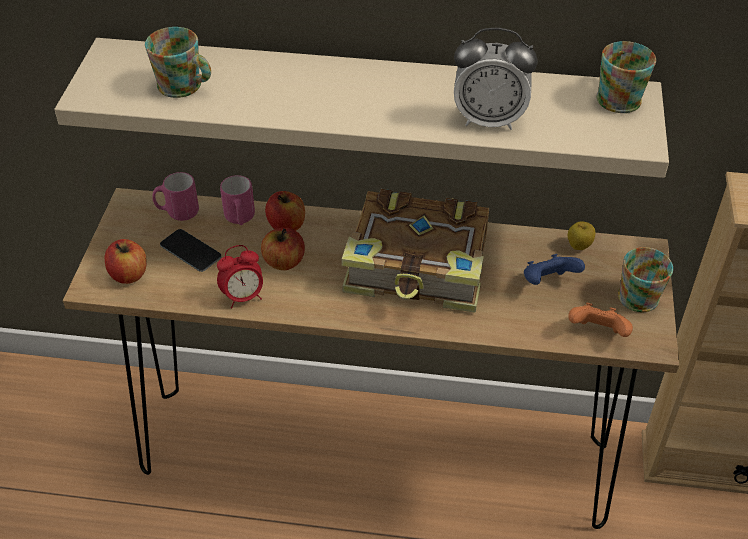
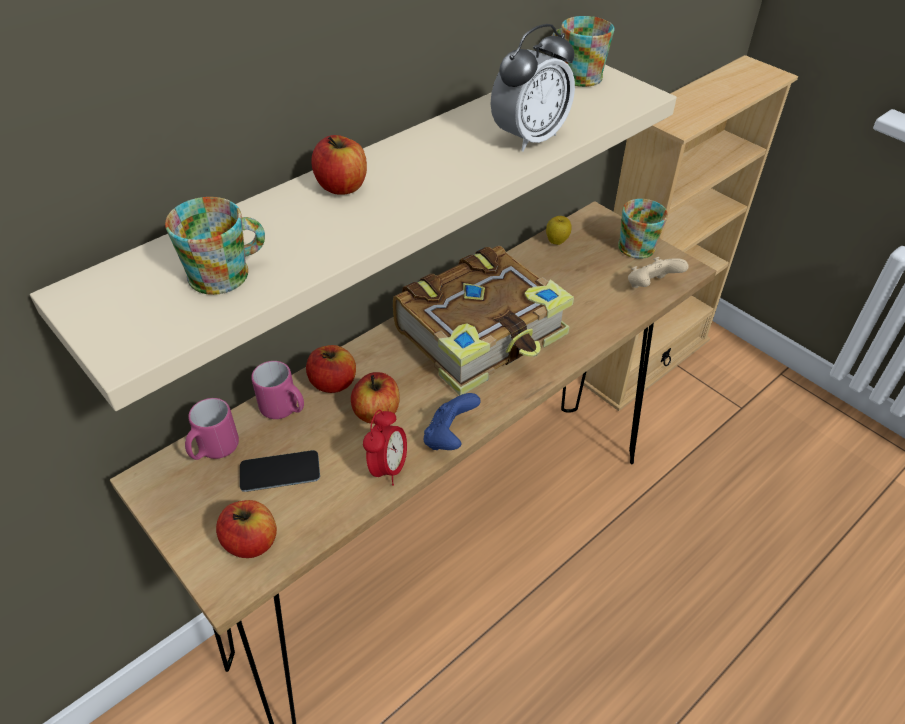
camera: 50 degrees left, 0 degrees up
blue game controller [524,254,585,285] -> blue game controller moved to [424,393,481,450]
orange game controller [568,303,633,337] -> beige game controller [628,257,689,288]
none -> apple [312,135,367,195]

